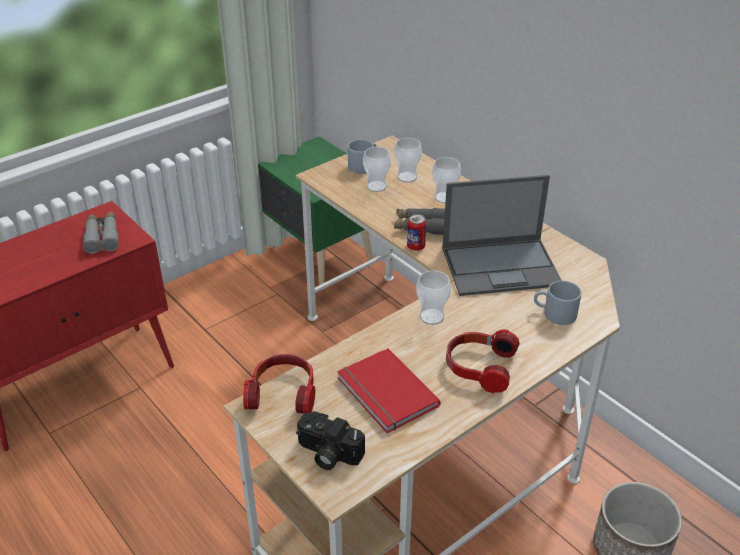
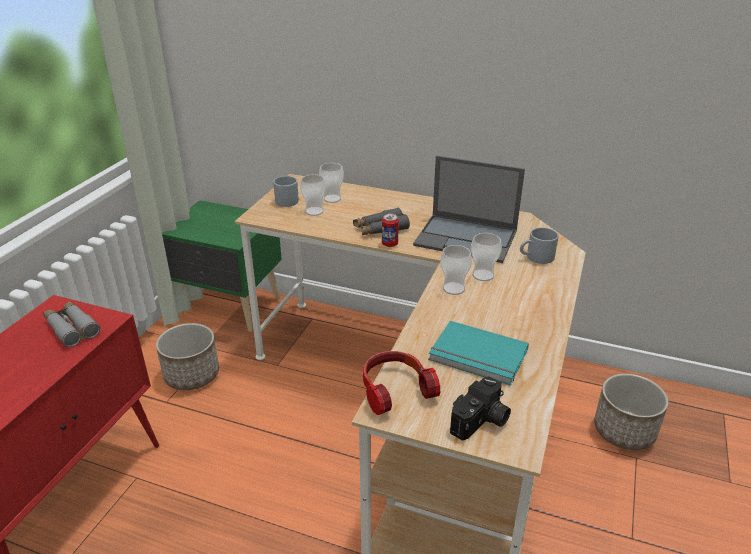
camera: 30 degrees left, 5 degrees down
camera [296,411,365,470] -> camera turned 45 degrees counterclockwise [450,376,511,441]
red book [337,348,441,433] -> turquoise book [428,321,529,386]
cup [432,157,461,203] -> cup moved to [471,233,502,281]
laptop [442,175,562,296] -> laptop turned 60 degrees clockwise [413,155,525,263]
headphones [446,329,520,394] -> none
none -> planter [156,323,219,390]

